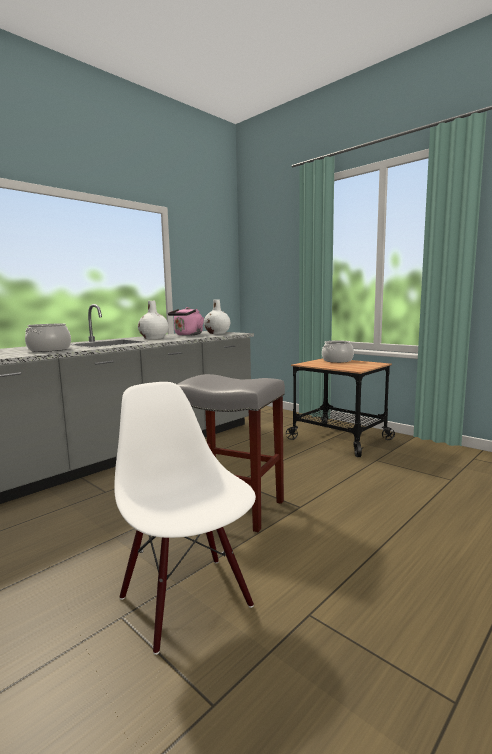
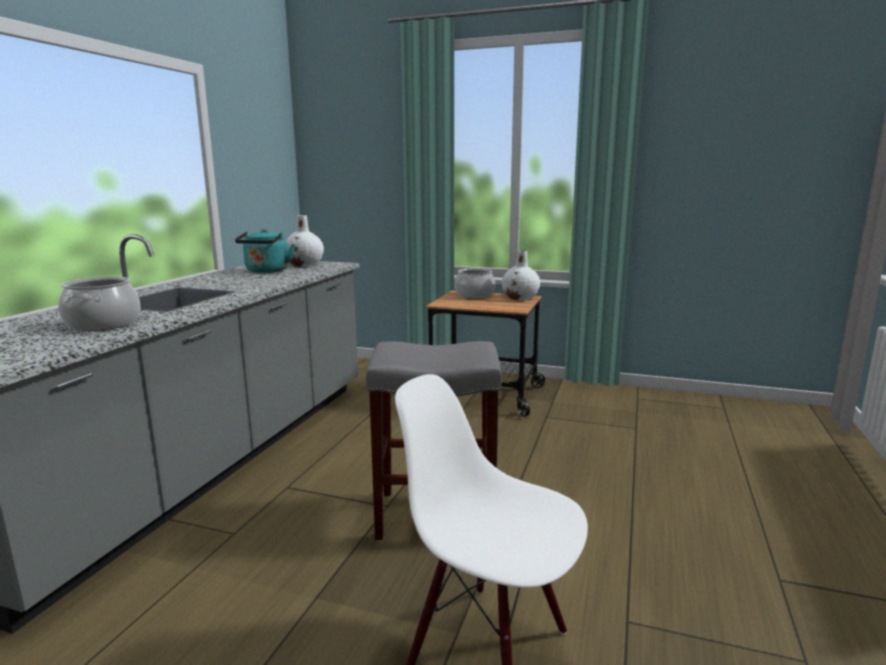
camera: 25 degrees left, 5 degrees up
white vase [138,301,169,339] -> white vase moved to [502,250,540,300]
pink kettle [168,307,204,336] -> turquoise kettle [235,229,295,273]

